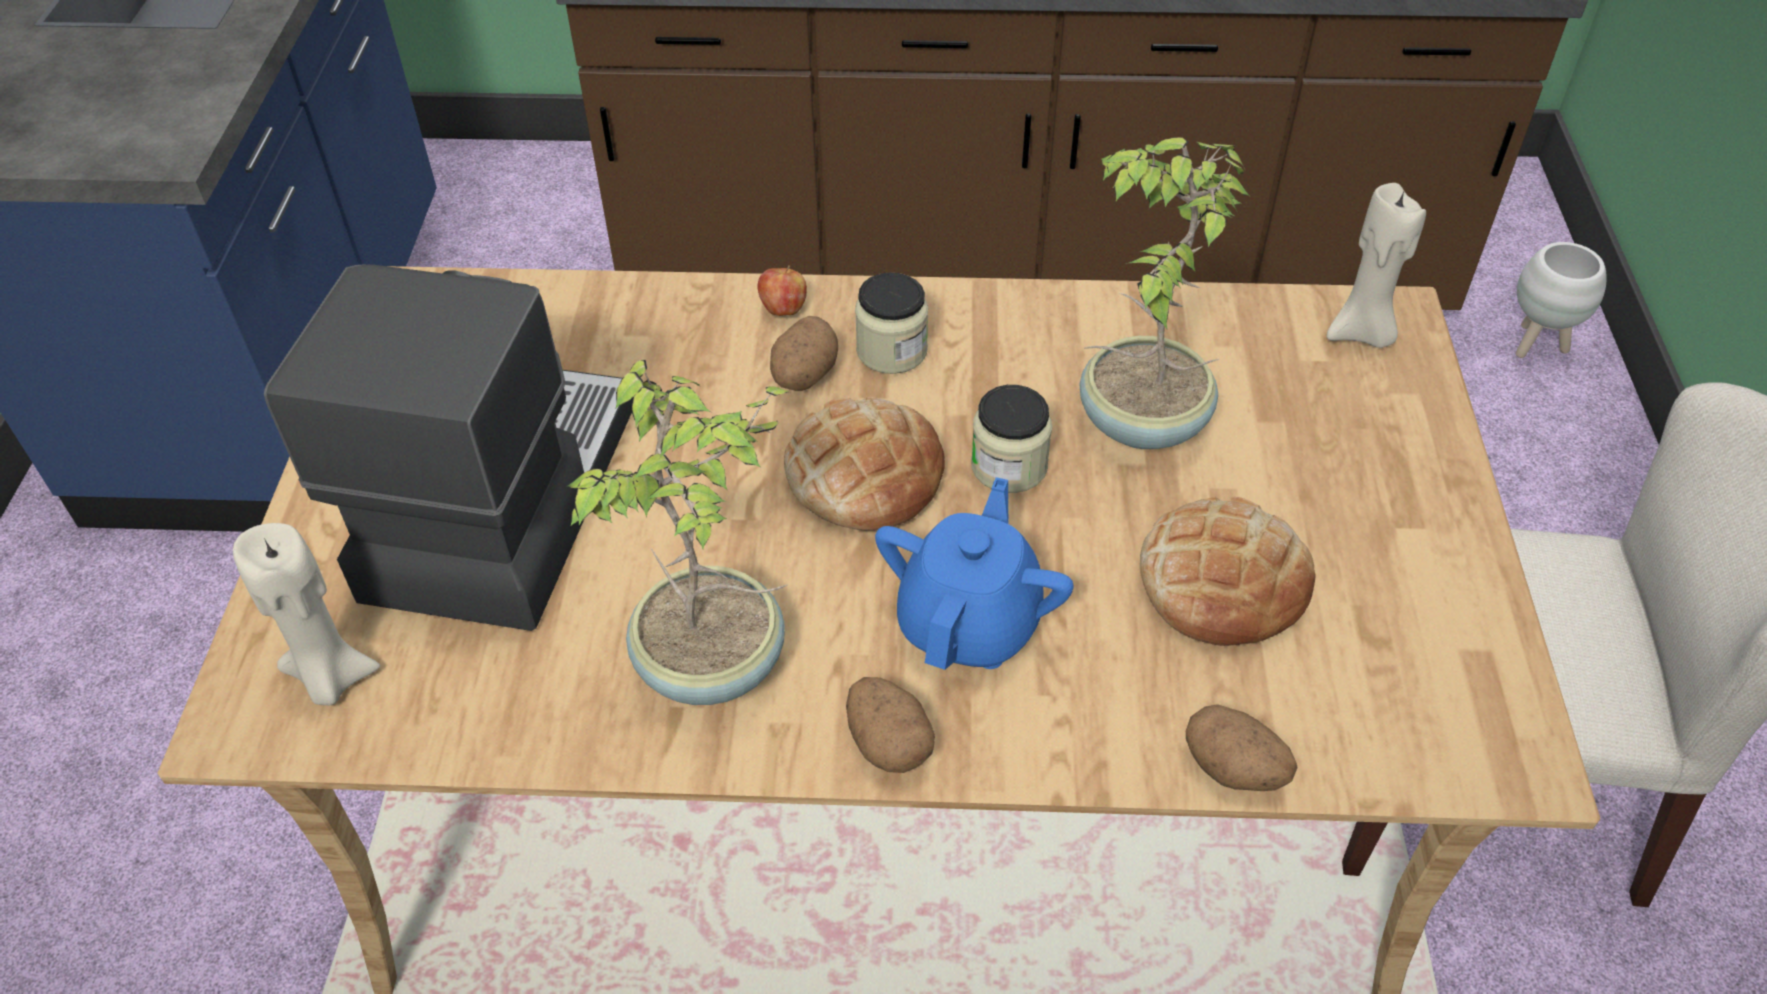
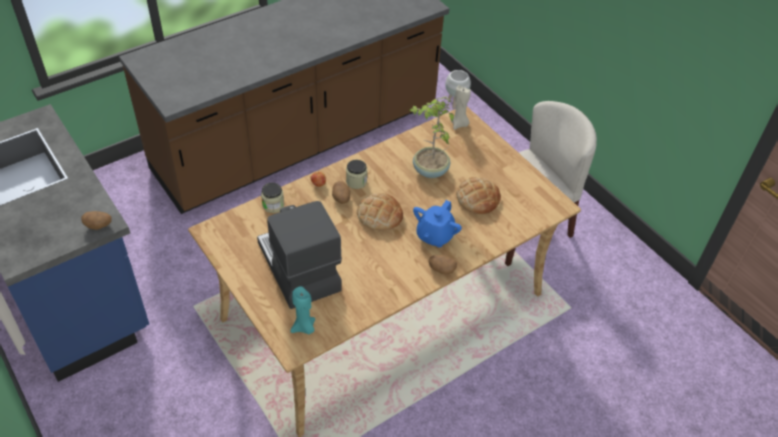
camera: 40 degrees left, 0 degrees up
beige candle [233,523,380,705] -> turquoise candle [291,286,315,334]
potted plant [568,360,789,705] -> none
blue teapot [875,477,1074,670] -> blue teapot turned 135 degrees counterclockwise [413,200,462,248]
jar [971,385,1052,493] -> jar moved to [261,183,284,213]
potato [1186,704,1298,791] -> potato moved to [81,211,112,230]

